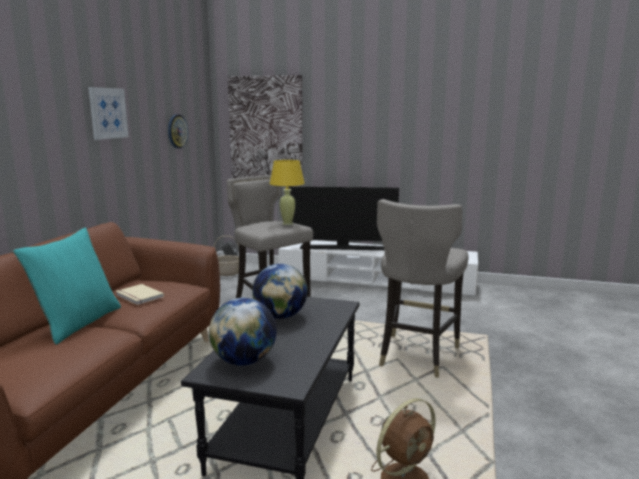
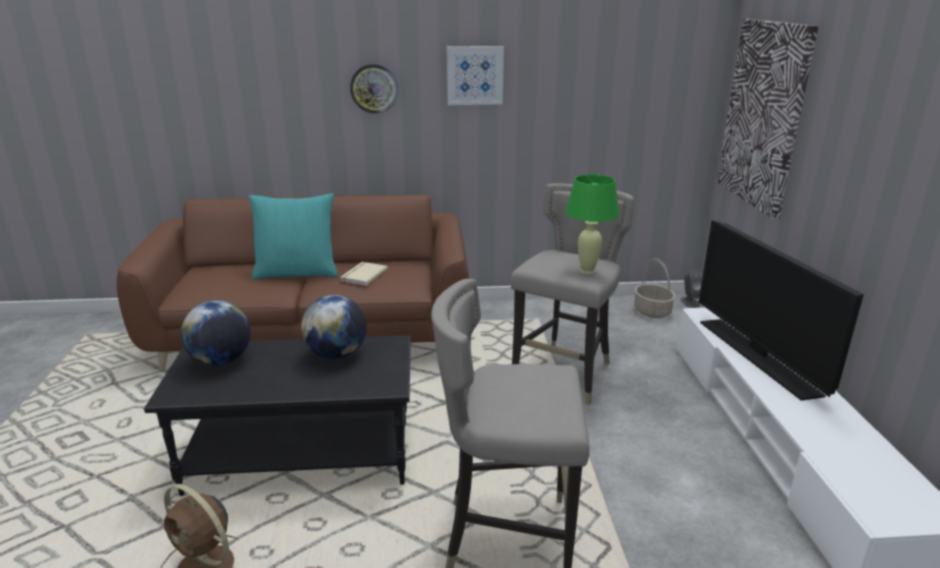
camera: 70 degrees right, 10 degrees up
wall clock [168,114,188,149] -> wall clock moved to [350,64,398,114]
yellow table lamp [270,160,305,225] -> green table lamp [565,174,620,274]

